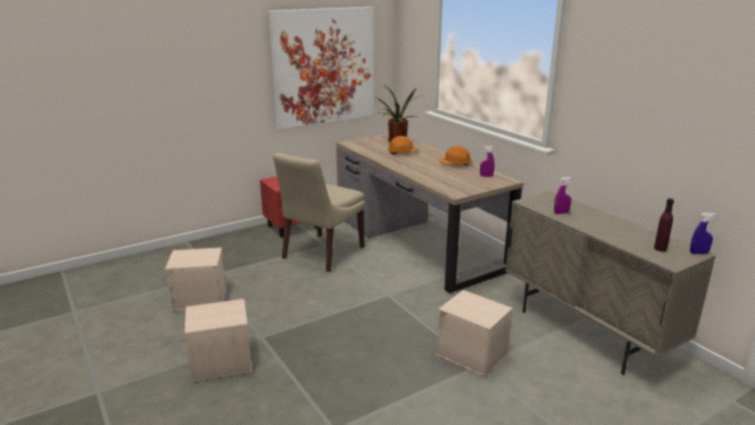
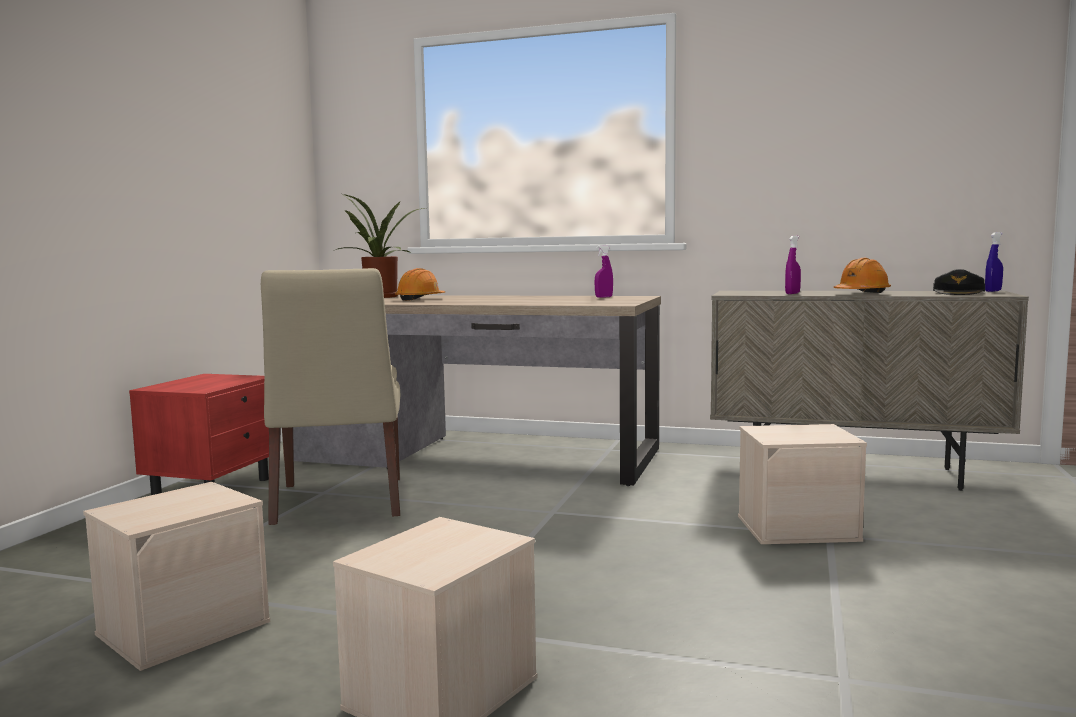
camera: 40 degrees left, 15 degrees down
picture [268,7,373,130] -> none
orange hard hat [439,146,472,165] -> orange hard hat moved to [833,258,891,293]
purple bottle [654,198,674,252] -> black cap [933,269,985,295]

